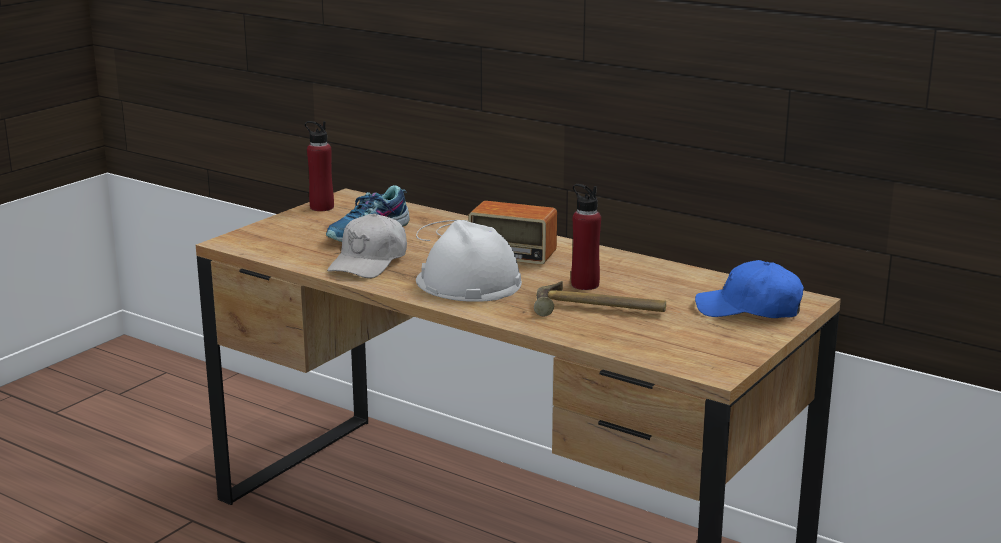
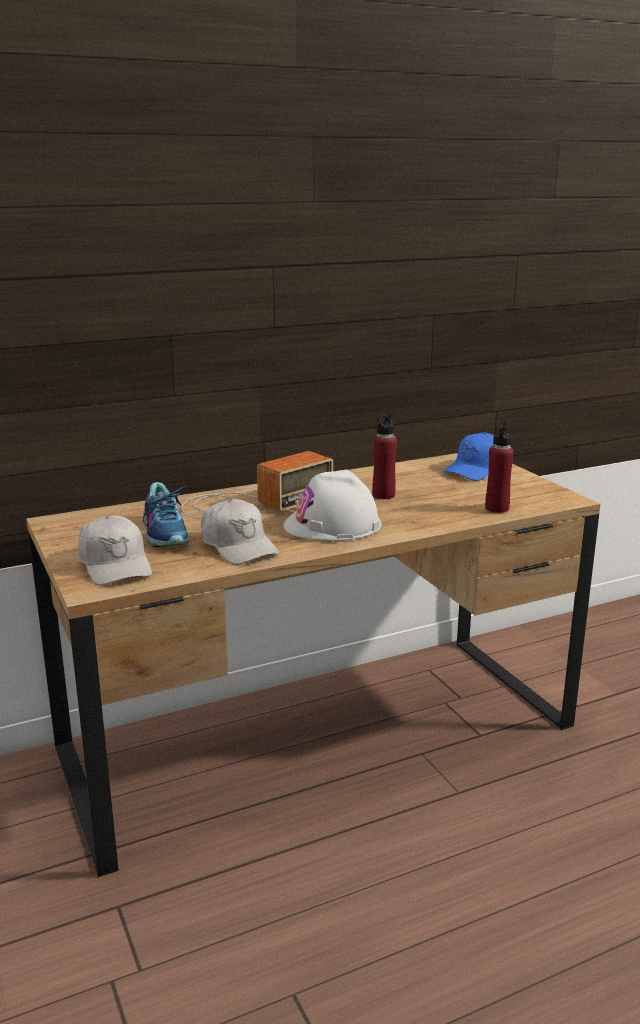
camera: 60 degrees left, 0 degrees up
red bottle [305,121,334,211] -> red bottle moved to [485,422,514,513]
hammer [534,281,666,316] -> none
none -> white cap [78,515,152,585]

